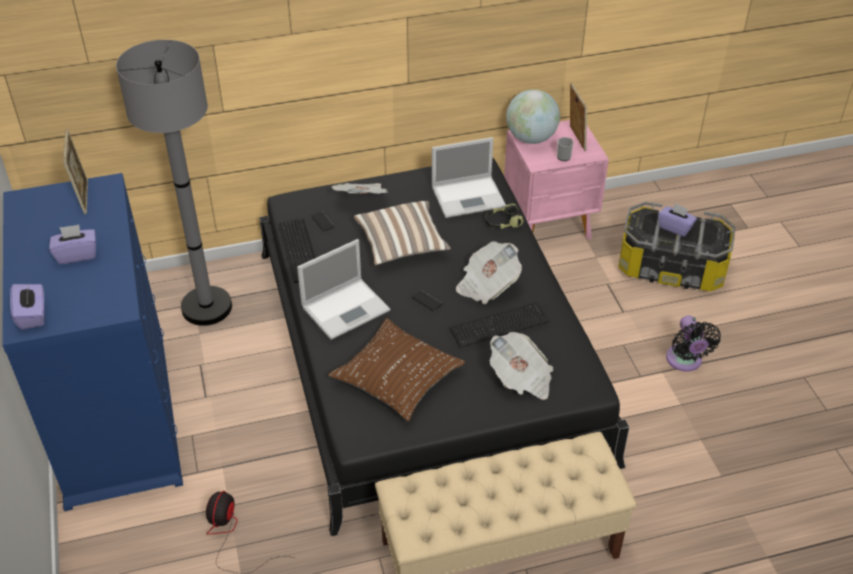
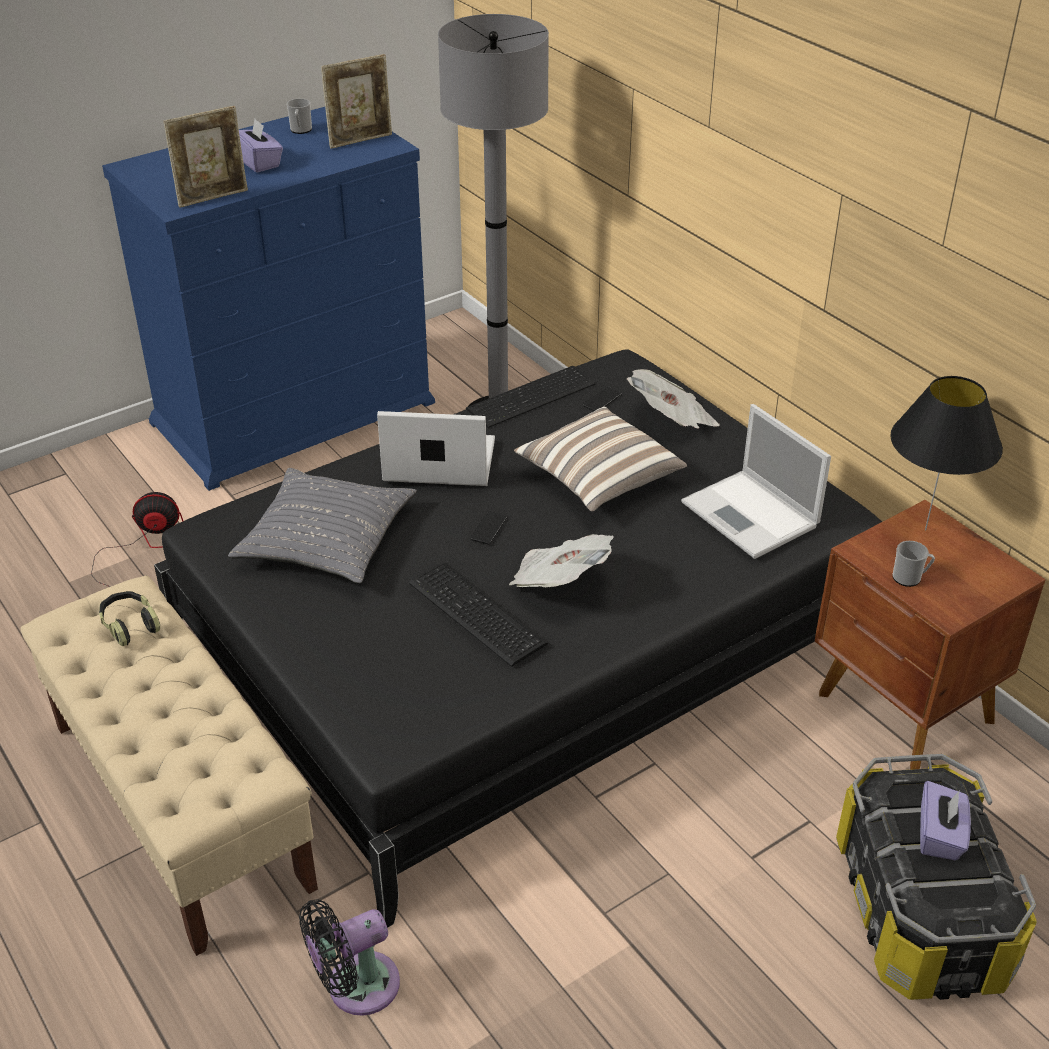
camera: 70 degrees right, 5 degrees down
purple tissue box [10,284,44,330] -> none
laptop [297,239,390,340] -> laptop turned 150 degrees clockwise [377,411,495,486]
brown pillow [328,318,465,422] -> grey pillow [228,468,417,583]
headphones [485,203,524,229] -> headphones moved to [99,591,160,646]
newspaper [490,332,553,400] -> none
pink nightstand [504,120,609,239] -> brown nightstand [815,500,1045,770]
globe [506,89,560,144] -> black table lamp [890,376,1003,531]
picture frame [570,83,587,151] -> picture frame moved to [163,106,248,208]
black fan [666,315,721,372] -> black fan moved to [299,899,400,1016]
none -> mug [287,98,312,134]

